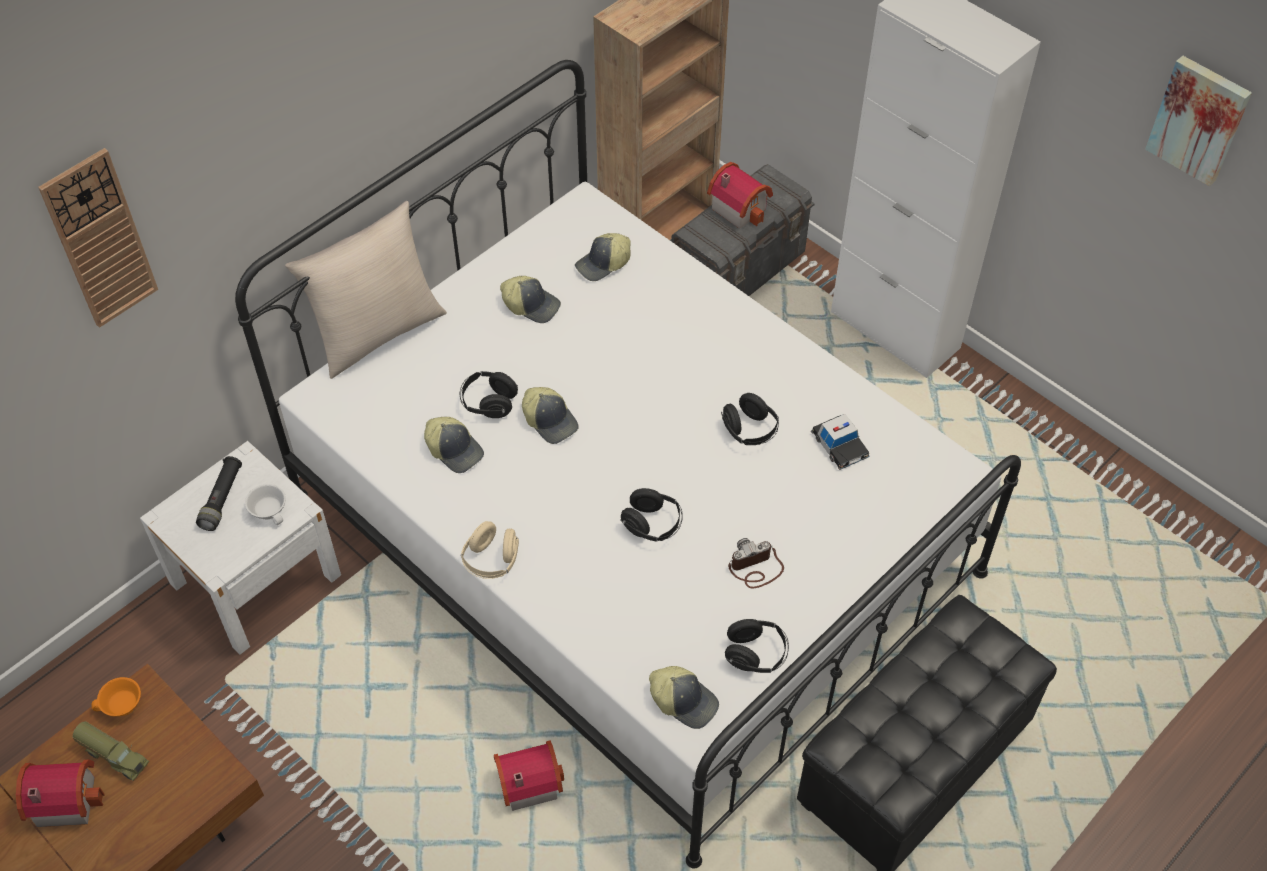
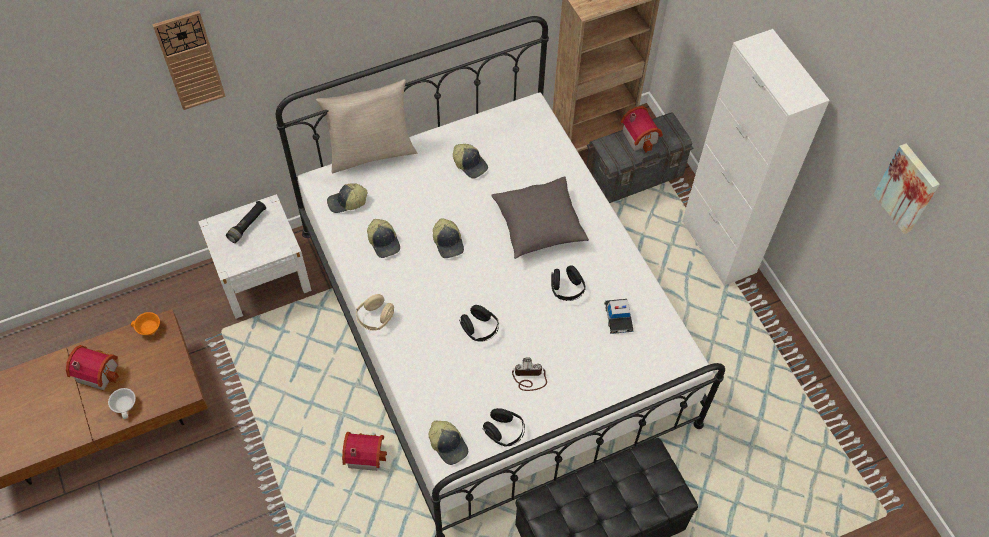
camera: 20 degrees right, 5 degrees up
toy truck [72,721,149,781] -> none
white cup [245,484,286,525] -> white cup moved to [108,388,136,419]
black headphones [460,371,518,418] -> none
cap [575,233,631,281] -> cap moved to [327,183,367,213]
none -> grey pillow [491,176,589,259]

